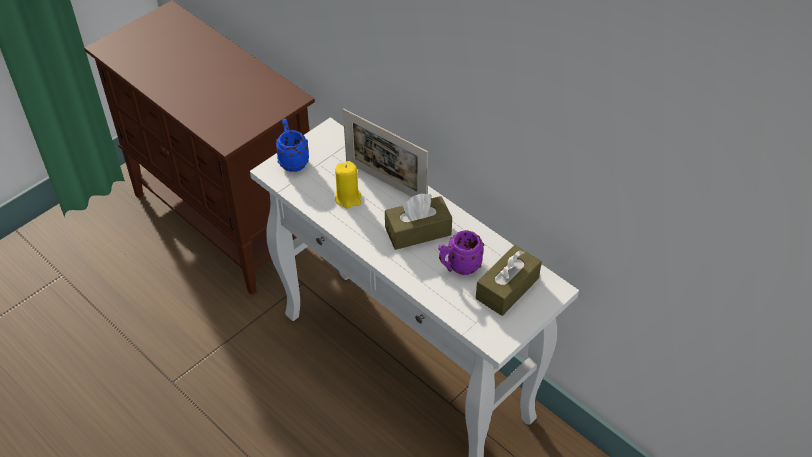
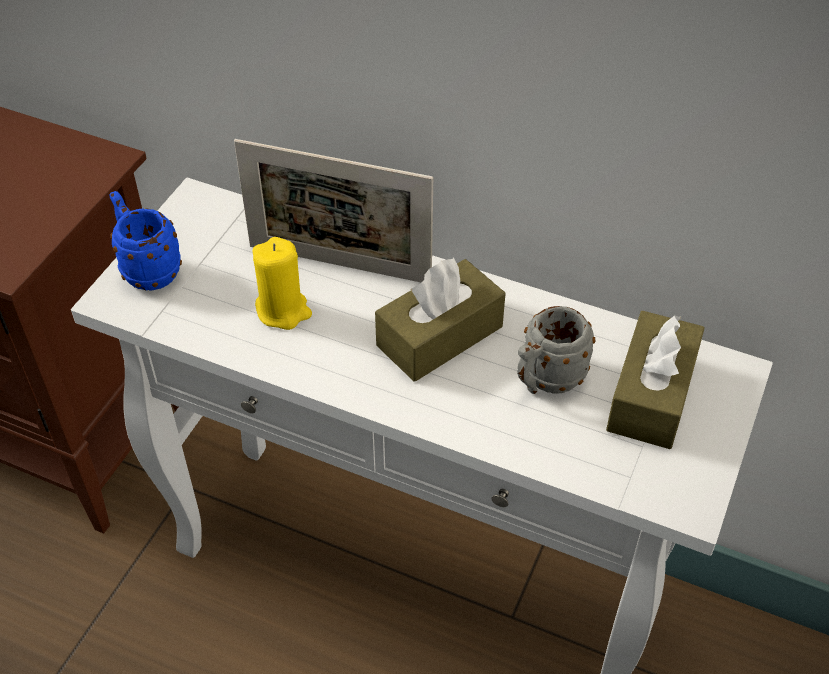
camera: 20 degrees left, 0 degrees up
purple mug [438,230,484,275] -> grey mug [517,306,595,394]

